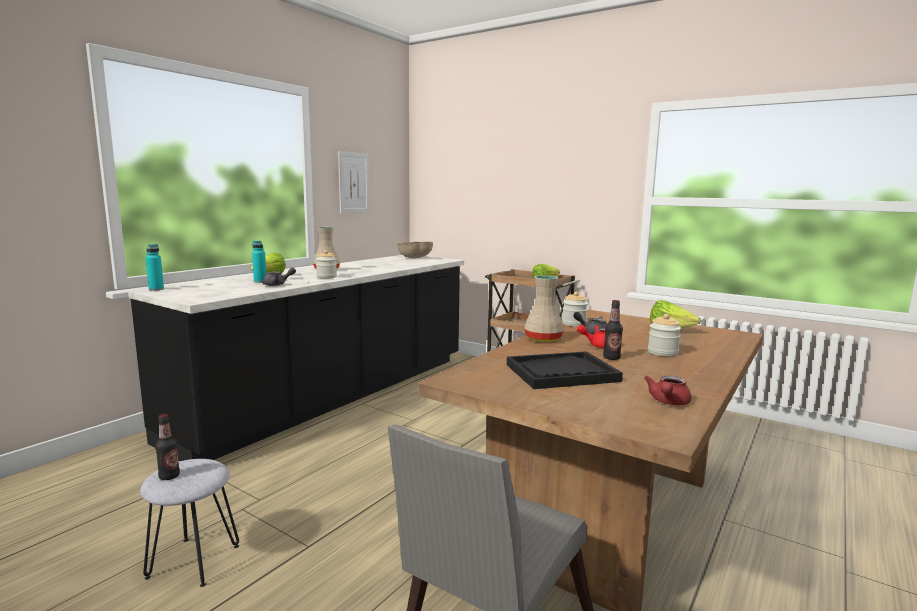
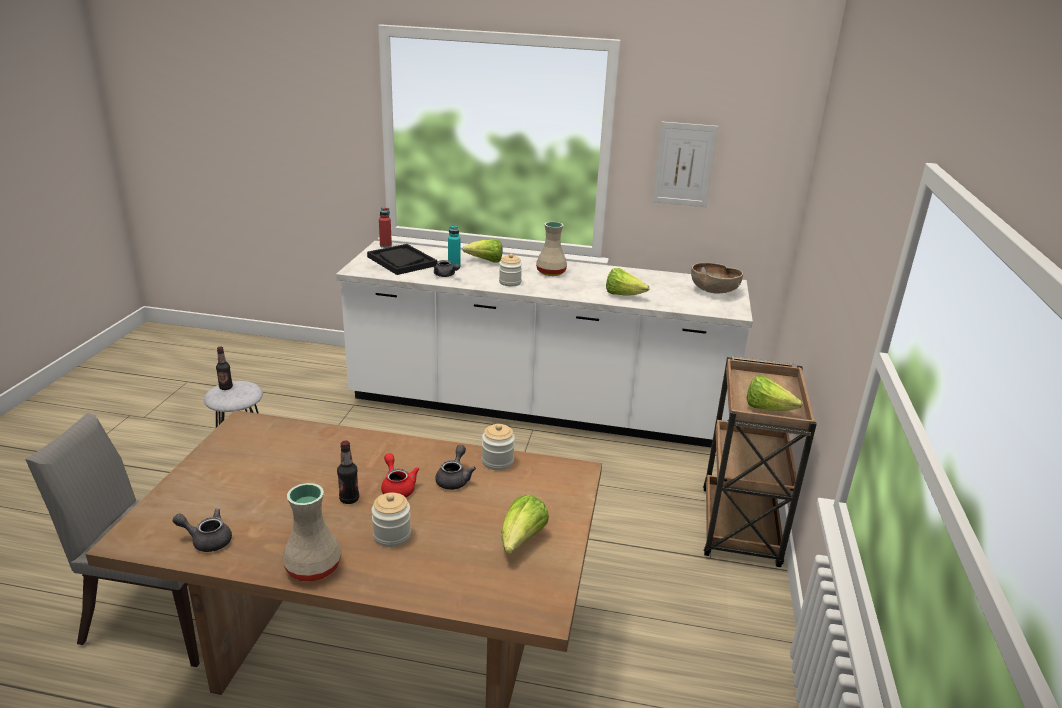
camera: 65 degrees right, 15 degrees up
black counter [128,255,464,461] -> white counter [336,241,753,447]
turquoise bottle [145,244,164,291] -> red bottle [379,207,392,248]
black tray [507,351,623,389] -> black tray moved to [367,244,438,275]
beige vase [524,275,564,342] -> beige vase moved to [282,483,342,582]
red teapot [644,376,692,405] -> grey teapot [173,508,232,552]
none -> lettuce [606,268,650,296]

